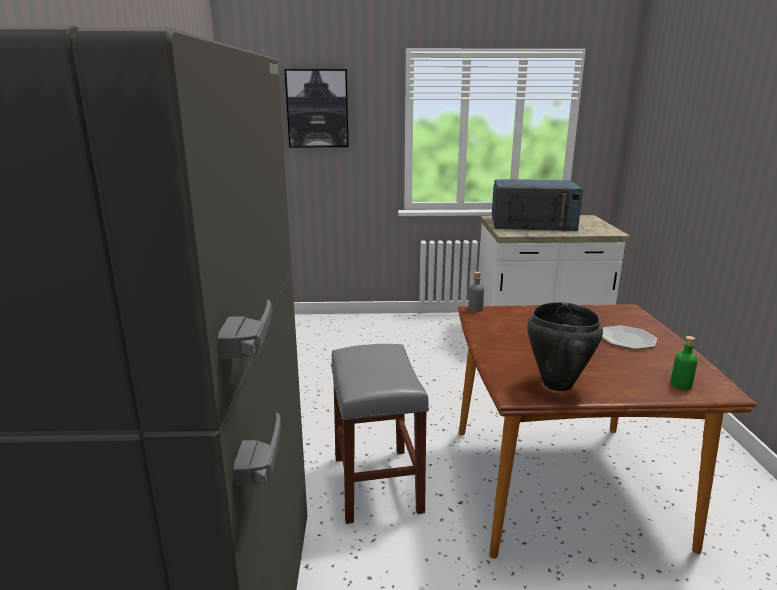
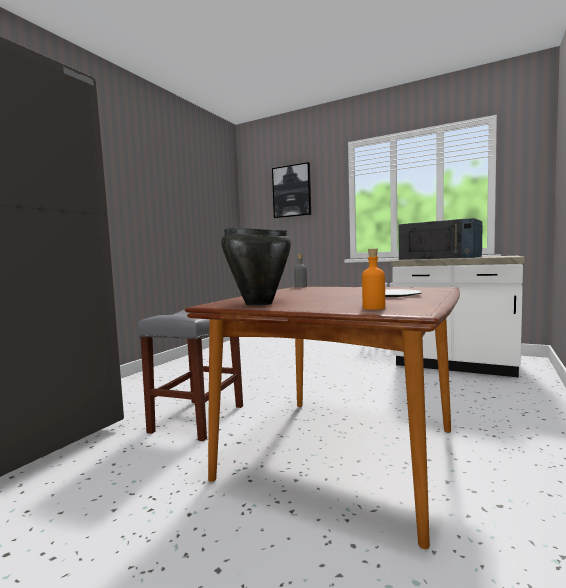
camera: 30 degrees right, 15 degrees down
green bottle [670,336,698,390] -> orange bottle [362,249,385,310]

